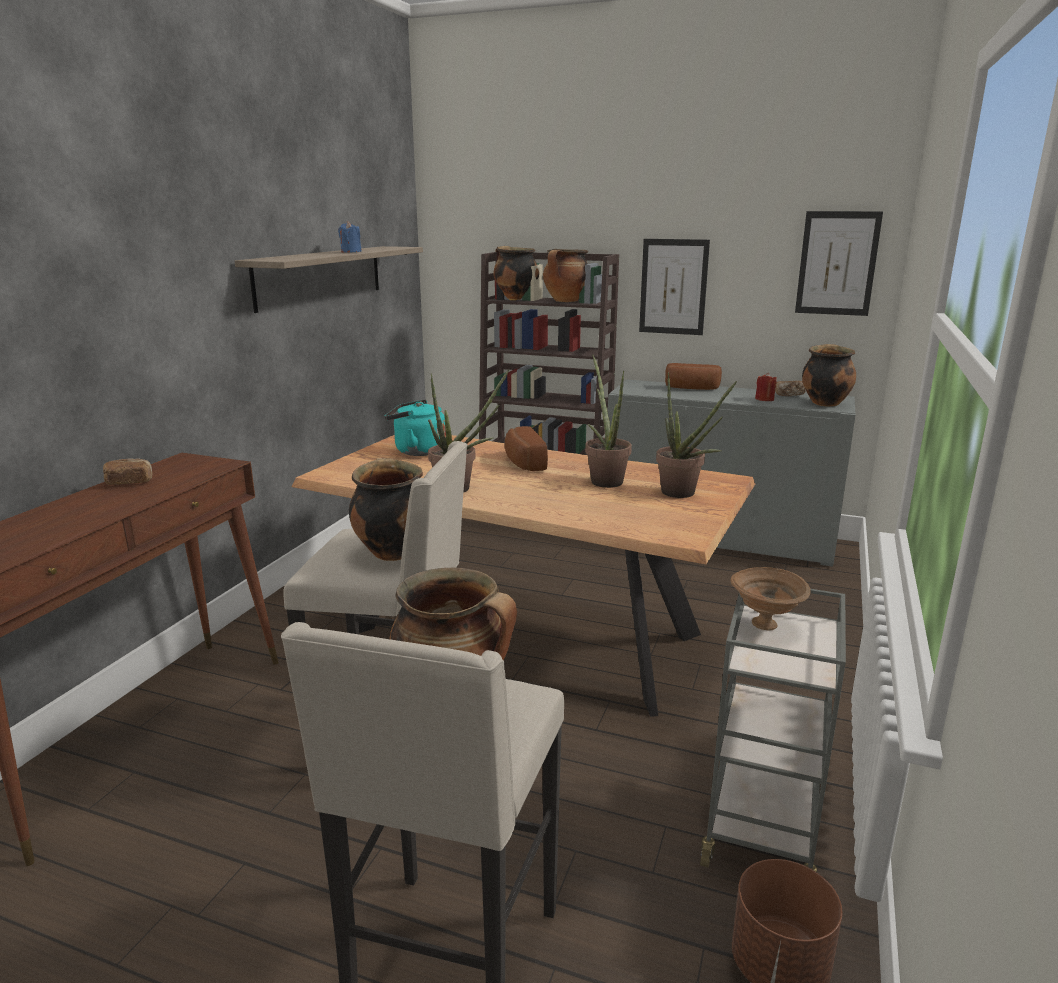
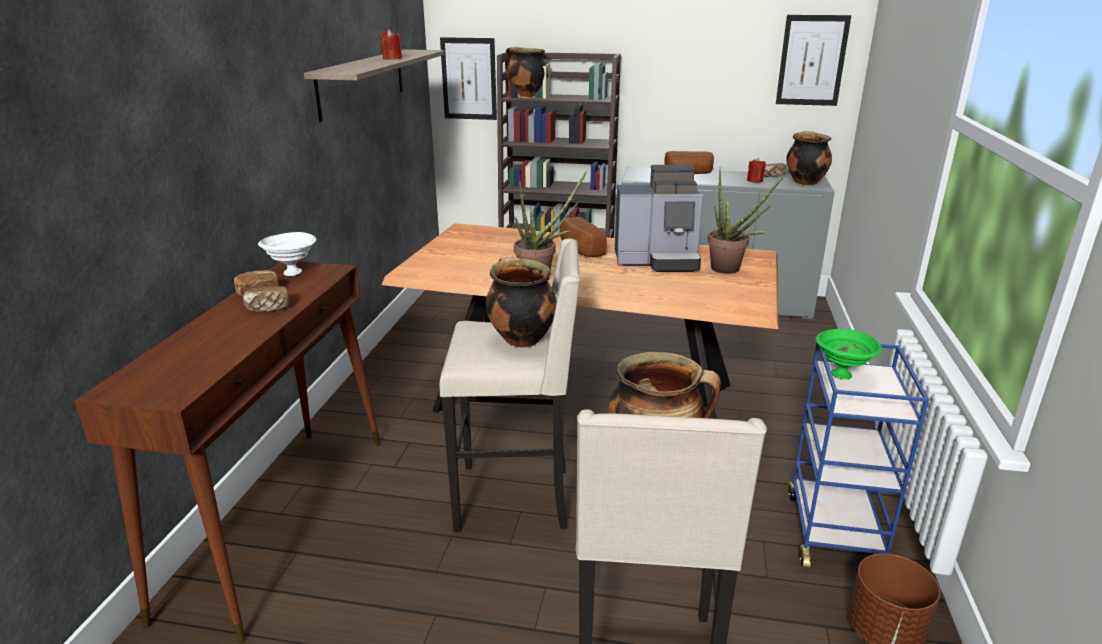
camera: 10 degrees left, 5 degrees up
blue candle [338,221,362,253] -> red candle [380,29,402,60]
turquoise kettle [384,400,446,456] -> none
cooking pot [543,249,588,302] -> none
potted plant [585,355,632,488] -> coffee machine [615,165,704,272]
picture [639,239,710,335] -> picture moved to [440,37,497,120]
grey cart [700,589,846,872] -> blue cart [788,343,929,568]
brown bowl [730,567,811,630] -> green bowl [816,329,882,379]
none -> bread [243,286,290,312]
none -> white bowl [258,232,316,276]

